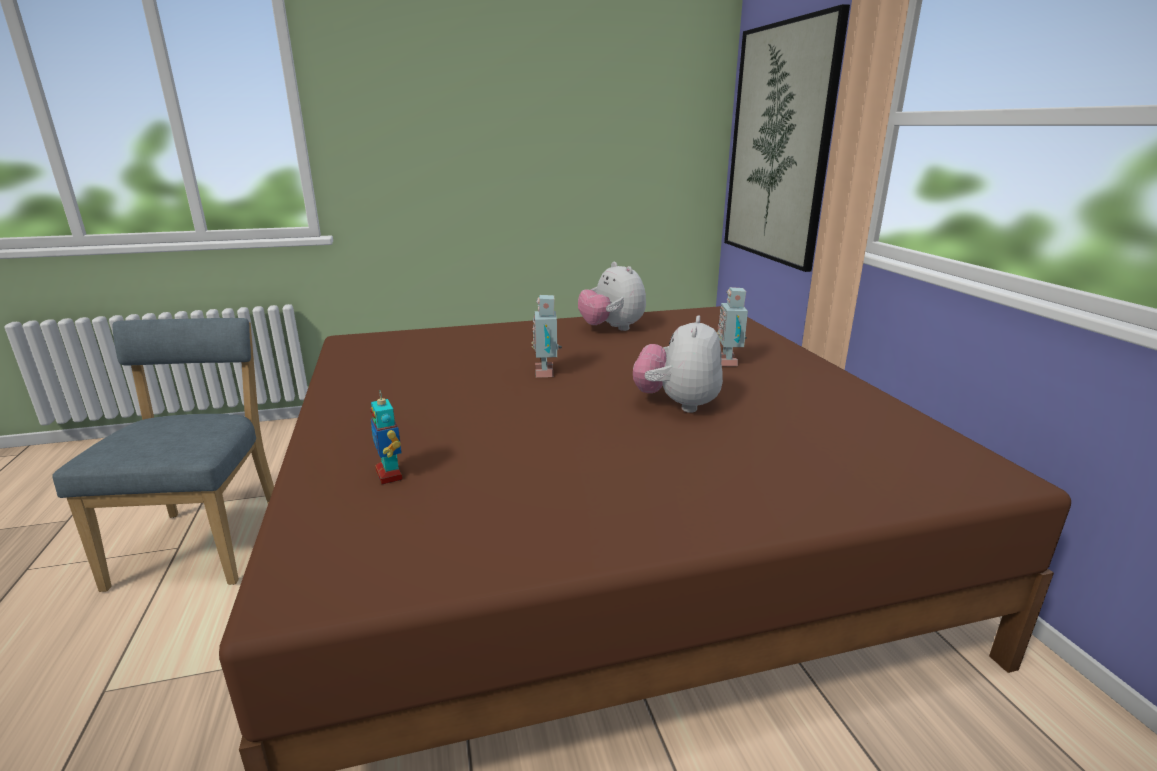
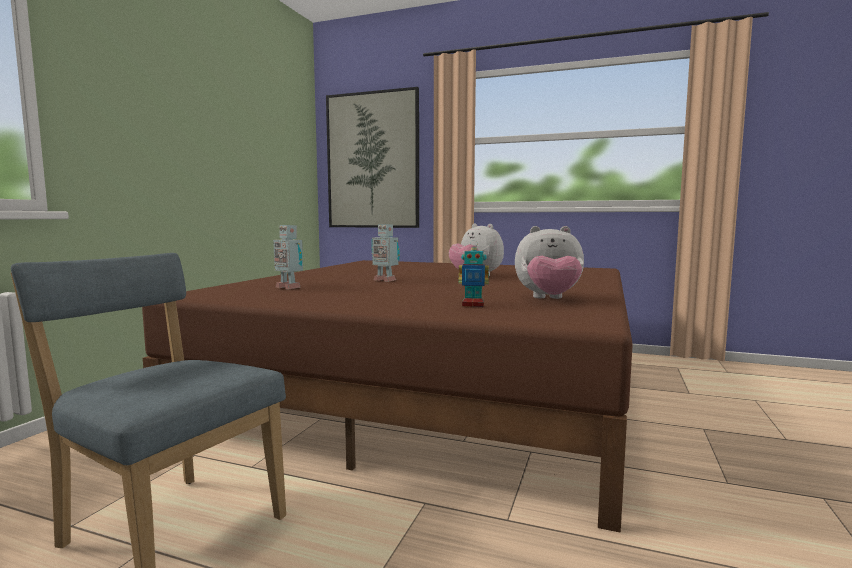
camera: 55 degrees left, 15 degrees down
plush toy [578,262,646,331] -> plush toy moved to [515,226,584,299]
toy robot [717,287,748,366] -> toy robot moved to [273,225,303,289]

